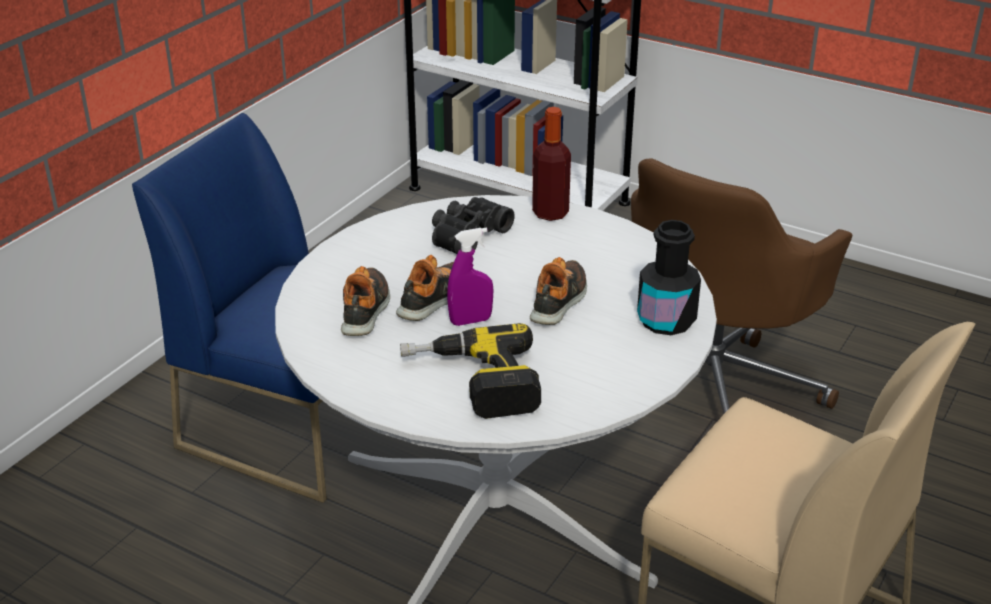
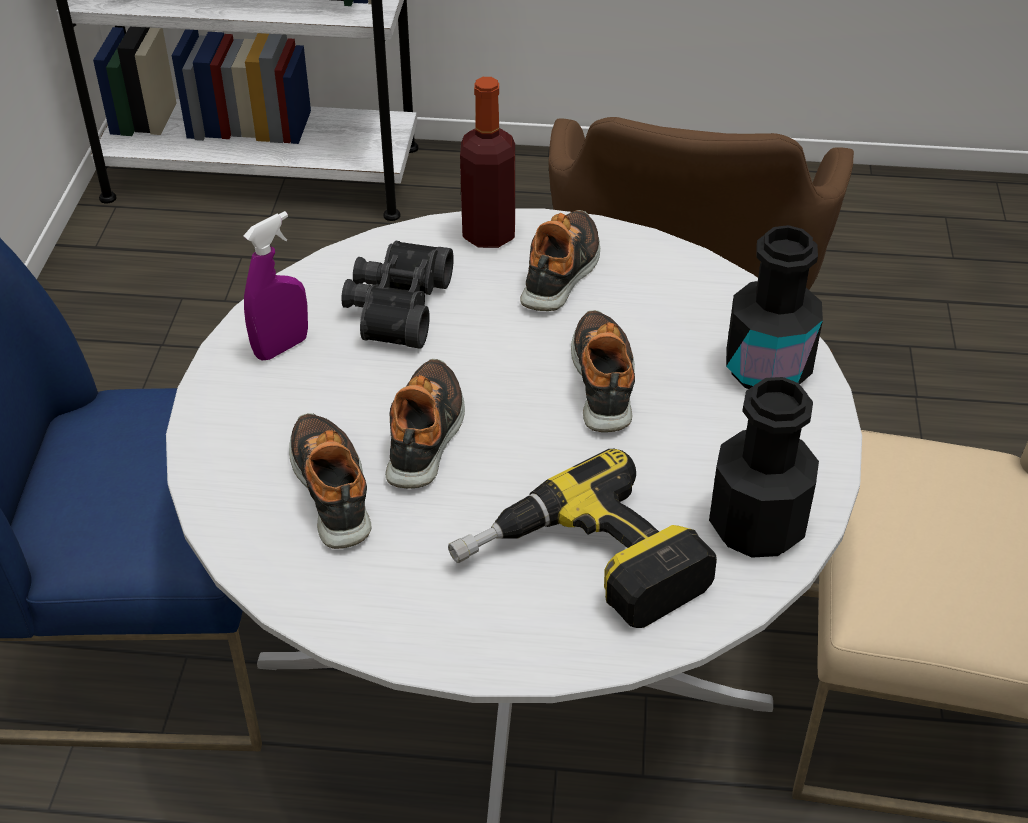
camera: 25 degrees left, 10 degrees up
purple spray bottle [447,228,493,326] -> purple spray bottle moved to [243,211,308,361]
none -> shoe [520,210,600,311]
none -> black bottle [709,377,819,558]

